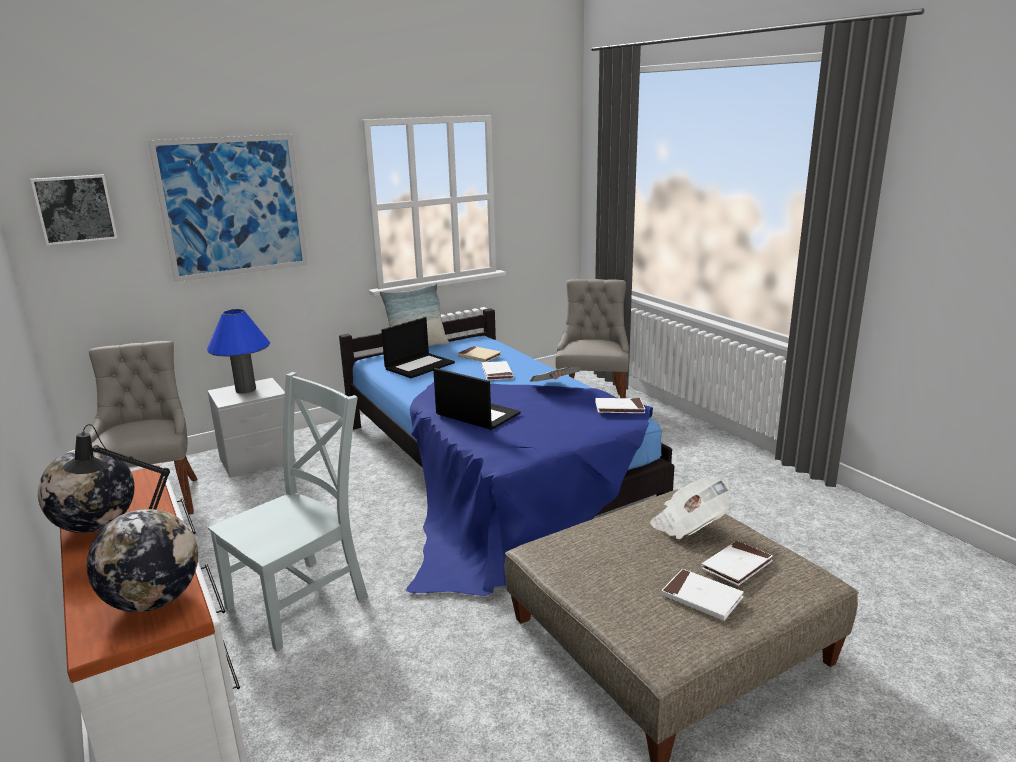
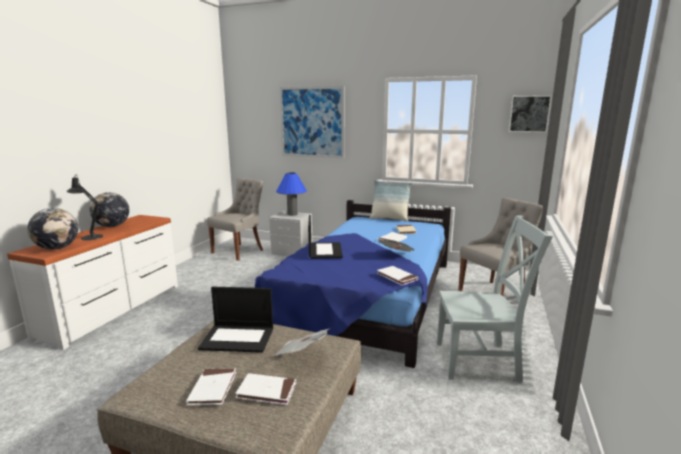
camera: 50 degrees right, 5 degrees down
picture [30,174,117,245] -> picture moved to [508,95,552,133]
grey chair [208,372,368,651] -> grey chair moved to [437,215,553,382]
laptop [381,317,455,378] -> laptop moved to [198,287,273,353]

